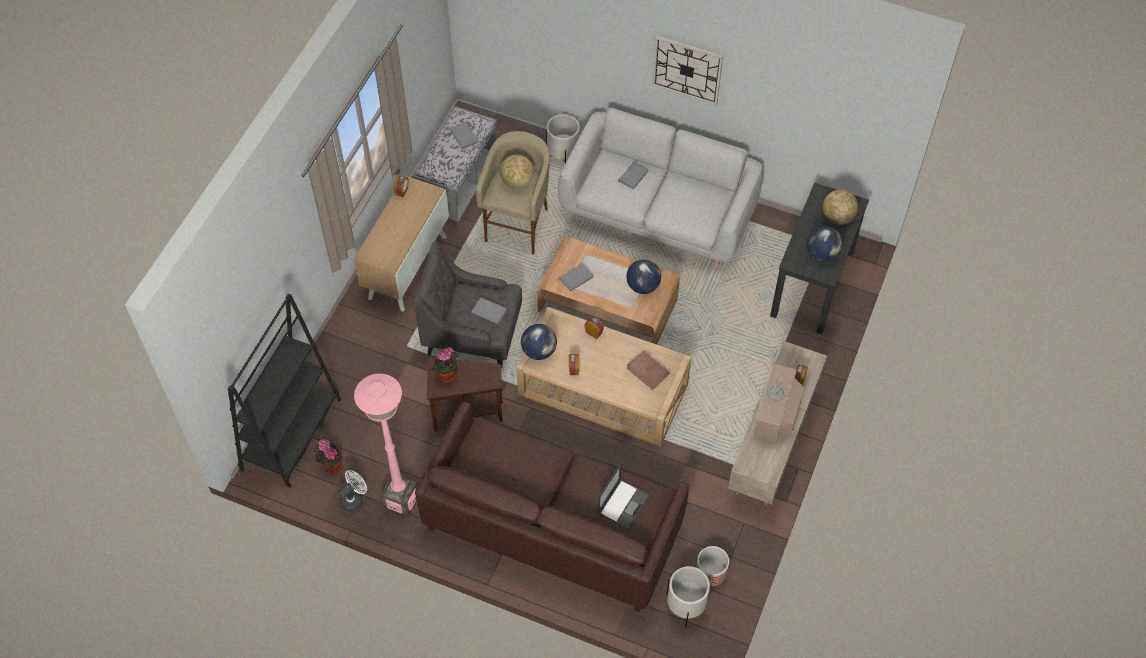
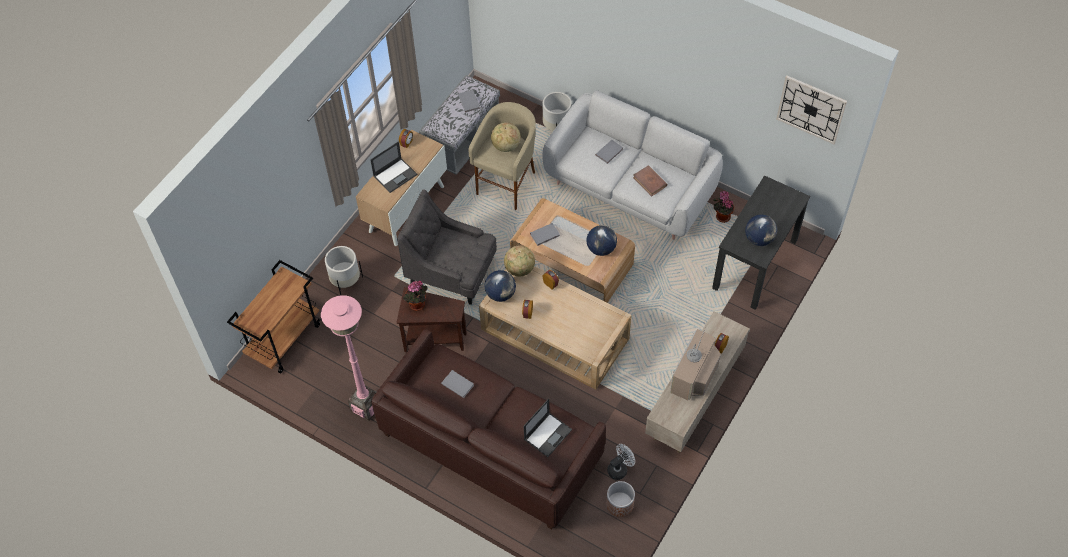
camera: 10 degrees right, 0 degrees up
black bookcase [228,294,341,488] -> brown cart [227,260,320,374]
potted plant [314,439,343,474] -> potted plant moved to [713,191,734,223]
white fan [339,470,367,512] -> white fan moved to [607,444,635,480]
grey book [471,297,507,324] -> grey book moved to [441,370,474,398]
brown book [627,351,670,390] -> brown book moved to [633,165,667,197]
wall clock [652,35,723,105] -> wall clock moved to [776,76,847,144]
white planter [667,566,710,628] -> white planter moved to [325,246,363,295]
globe [823,189,858,225] -> globe moved to [504,245,535,277]
none -> laptop [370,142,417,193]

